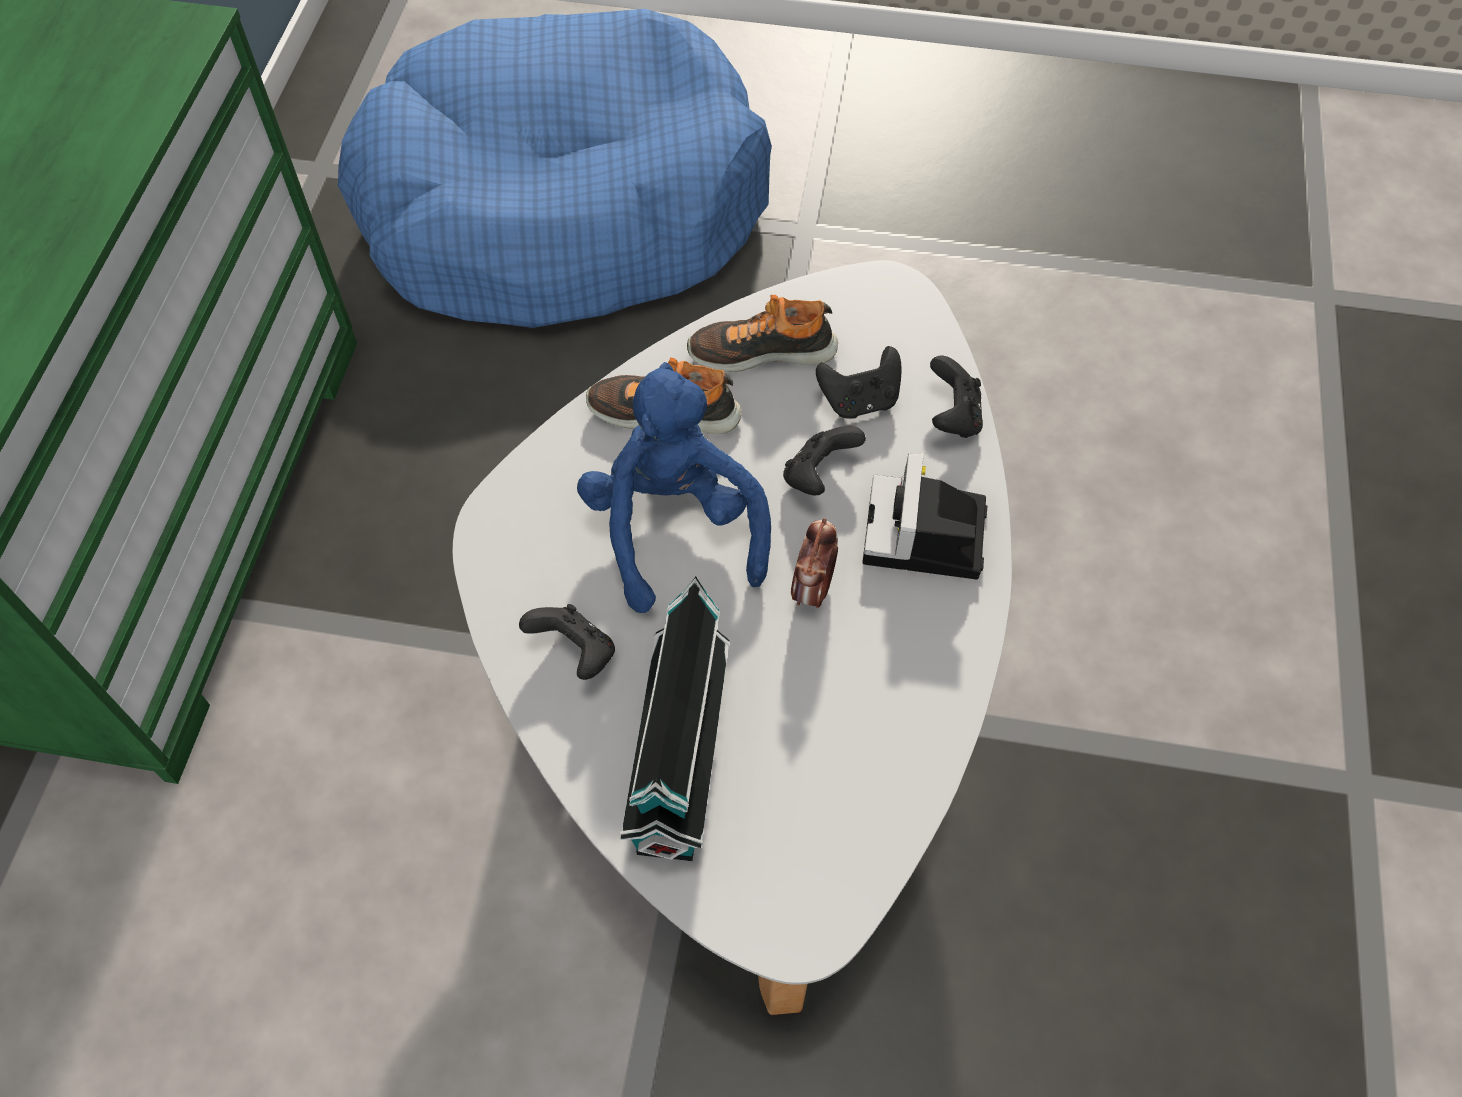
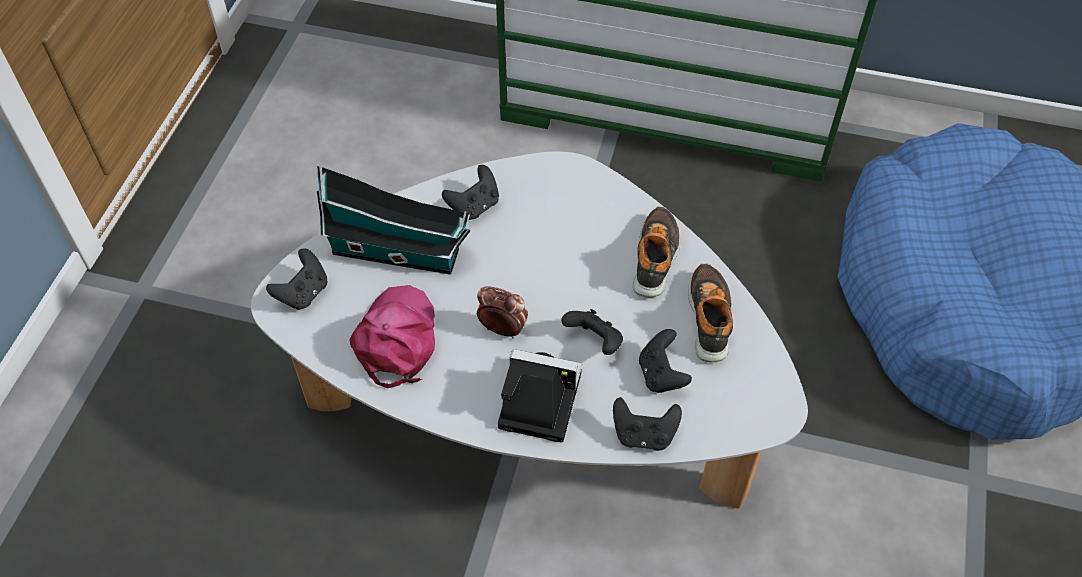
camera: 95 degrees right, 5 degrees down
blue plush toy [577,362,771,613] -> none
none -> black game controller [266,248,327,310]
none -> pink cap [350,285,435,388]

